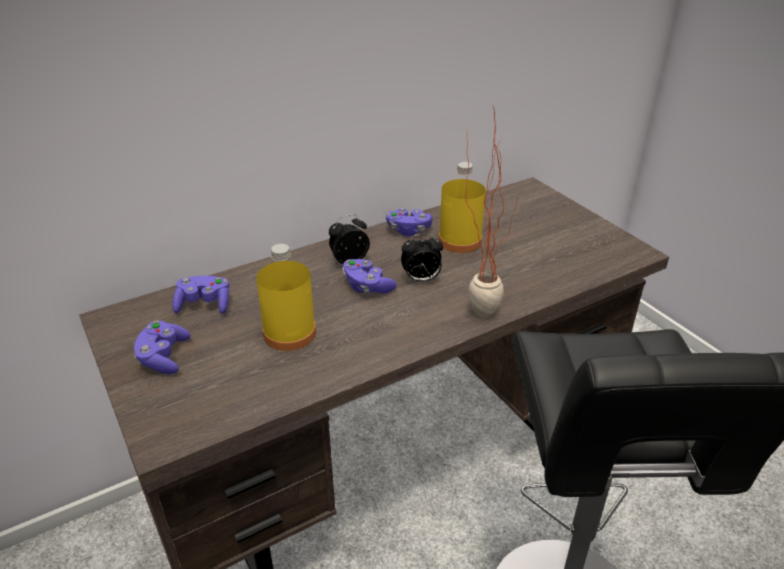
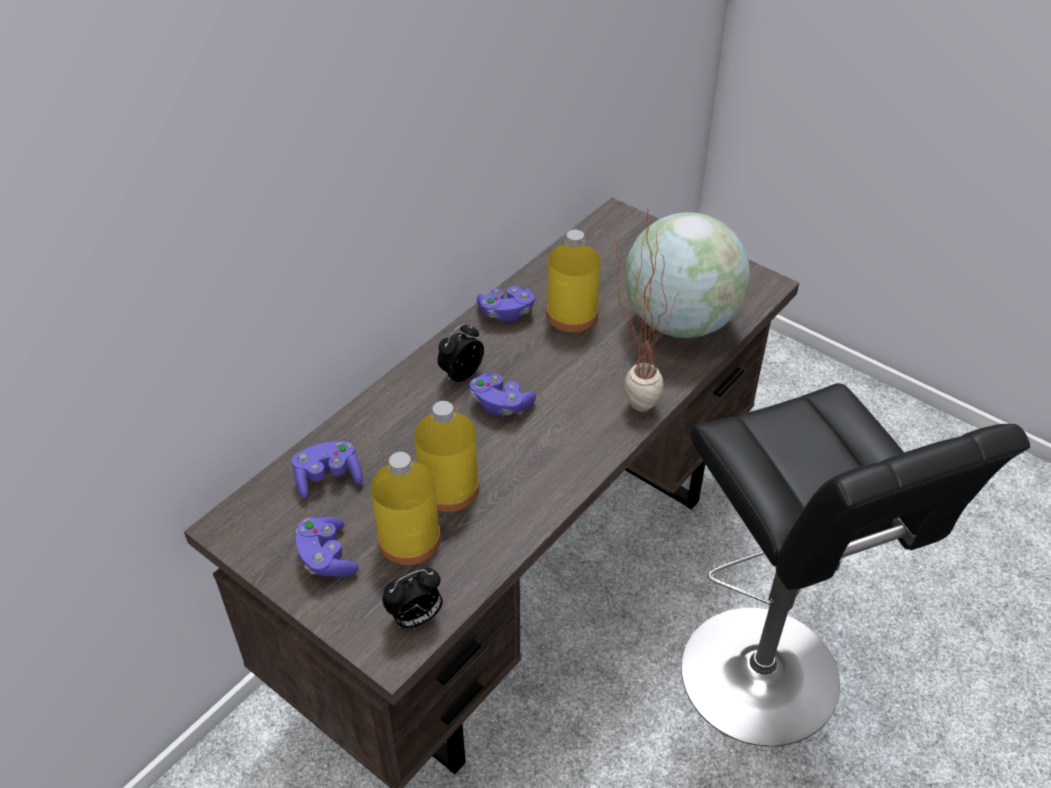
camera: 20 degrees left, 10 degrees up
alarm clock [401,233,443,282] -> alarm clock moved to [382,568,443,628]
none -> yellow bottle [371,452,441,565]
none -> globe [625,212,750,338]

